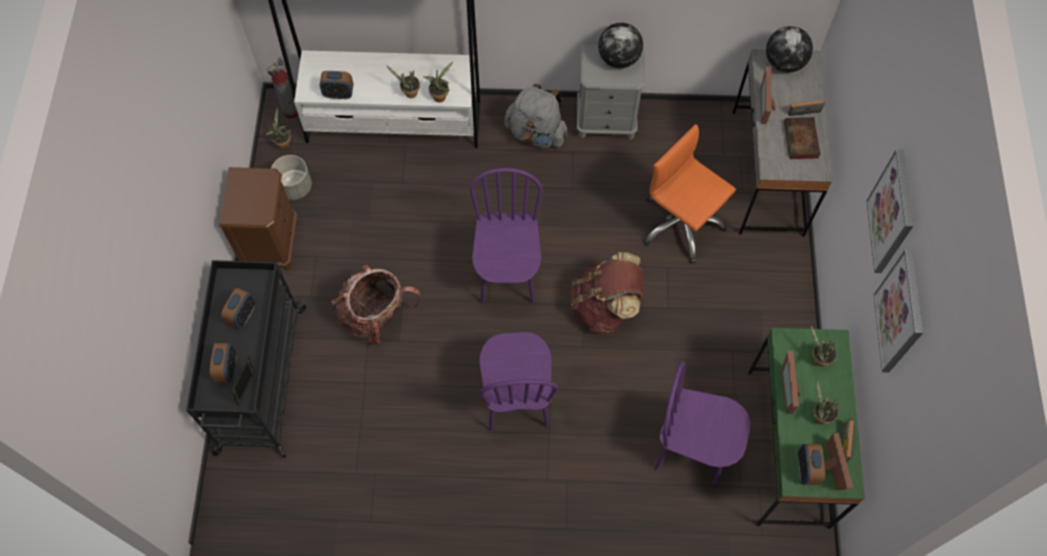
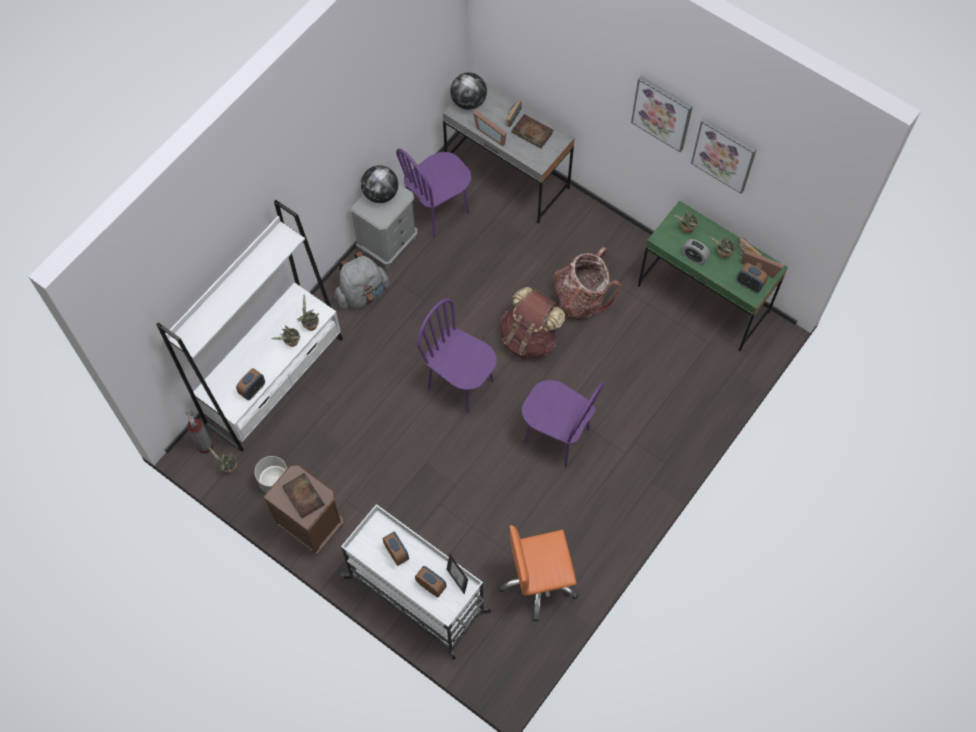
camera: 55 degrees left, 0 degrees up
black cart [186,260,306,458] -> white cart [341,504,491,660]
backpack [331,265,421,345] -> backpack moved to [554,247,621,320]
orange office chair [643,124,736,263] -> orange office chair moved to [499,525,578,621]
purple chair [655,361,751,485] -> purple chair moved to [396,148,471,239]
picture frame [781,351,800,414] -> alarm clock [682,239,710,265]
none -> book [282,473,325,519]

